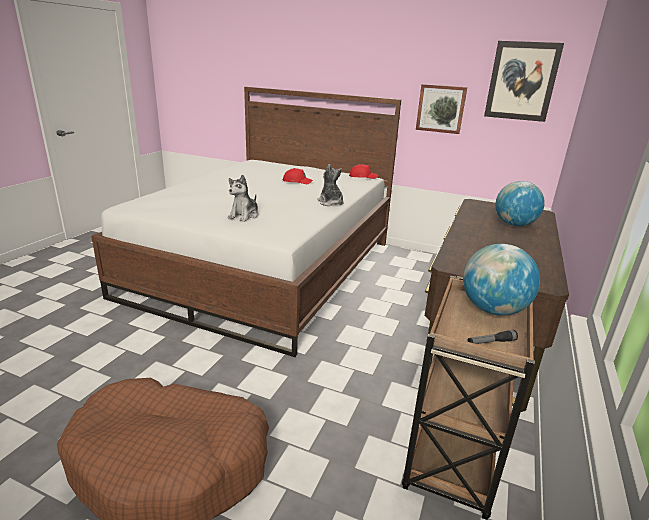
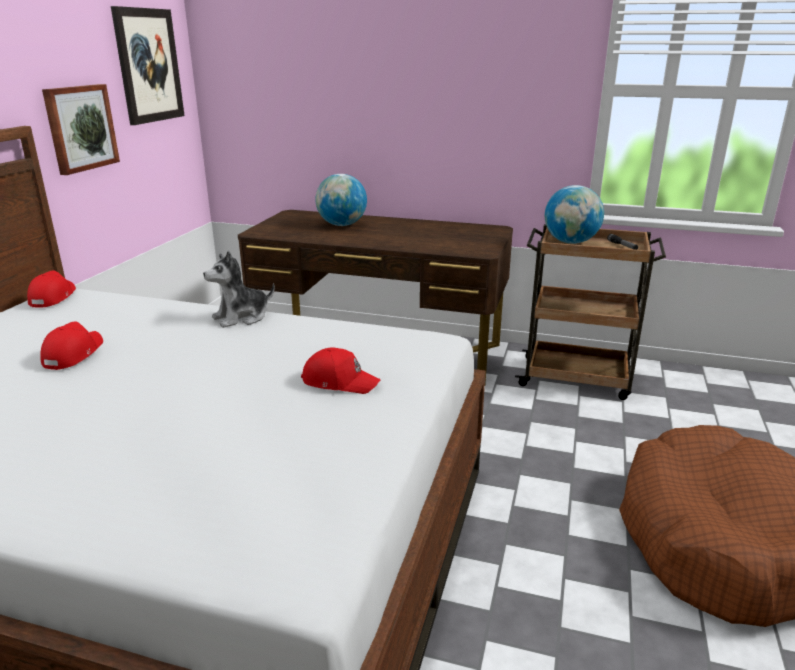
camera: 95 degrees left, 0 degrees up
plush toy [228,175,259,222] -> red cap [301,347,381,394]

